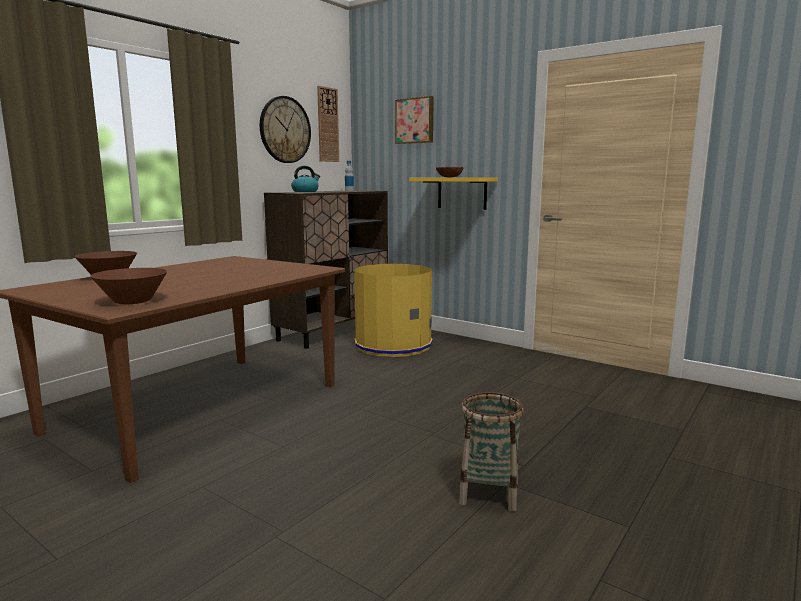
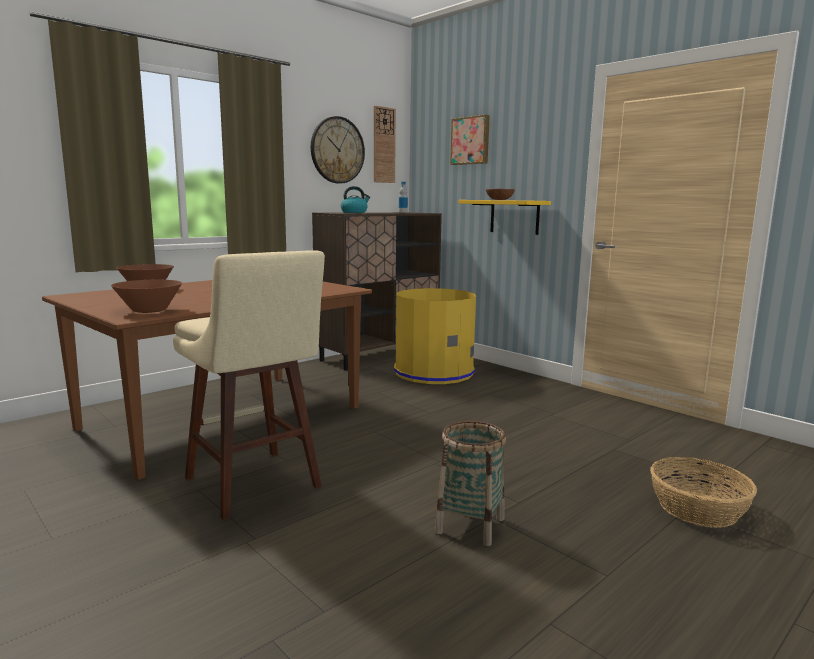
camera: 10 degrees right, 0 degrees up
none -> beige stool [173,250,325,520]
none -> basket [650,457,757,528]

